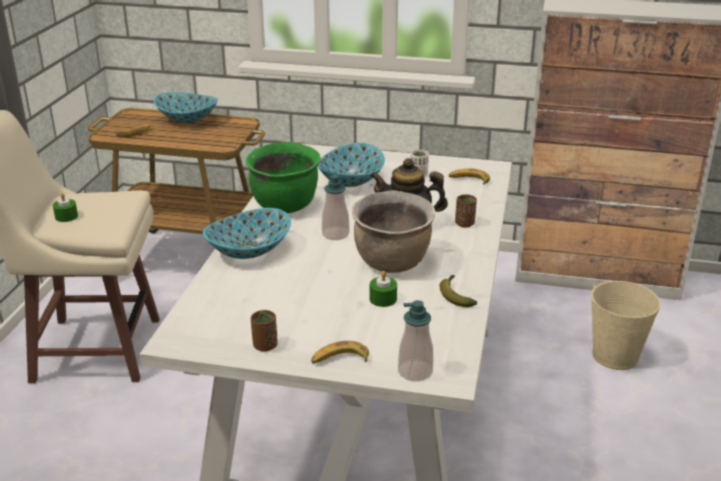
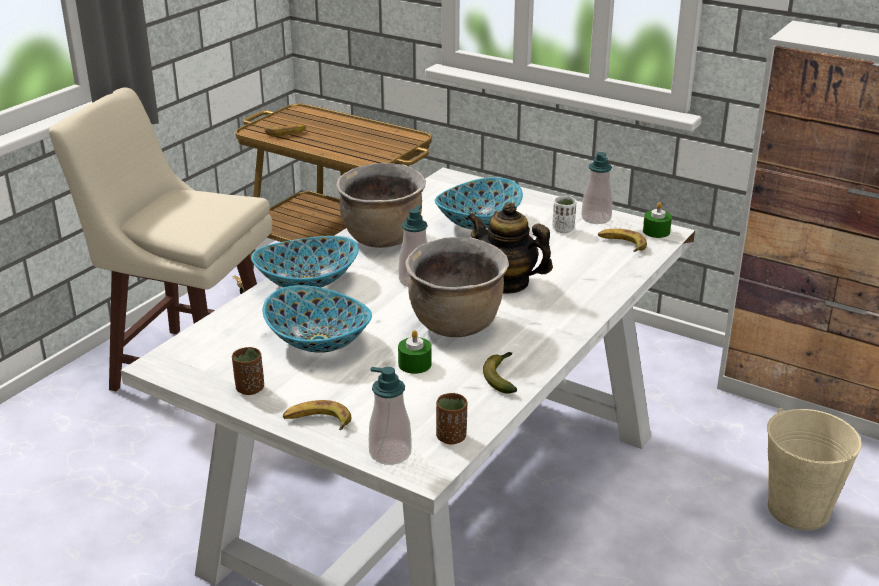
camera: 20 degrees right, 0 degrees up
green candle [53,193,78,222] -> green candle moved to [643,202,672,238]
bowl [154,92,218,123] -> bowl moved to [263,285,372,353]
green cooking pot [246,142,321,213] -> brown cooking pot [336,163,426,248]
brown cup [455,194,477,227] -> brown cup moved to [436,393,467,445]
none -> soap dispenser [581,152,613,224]

